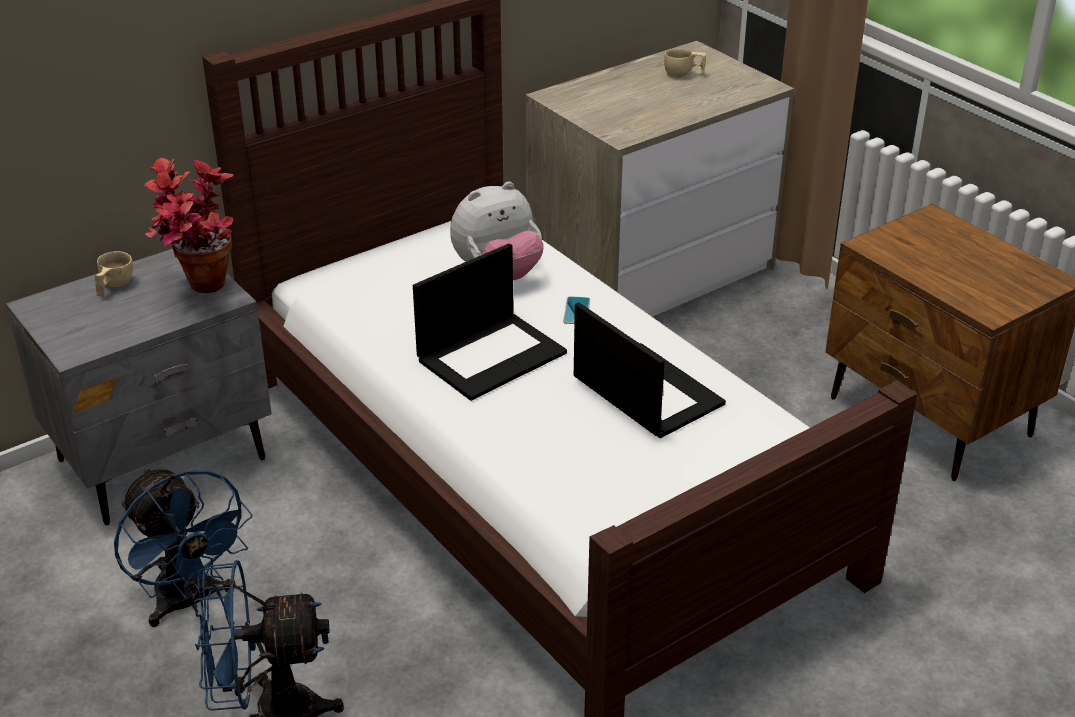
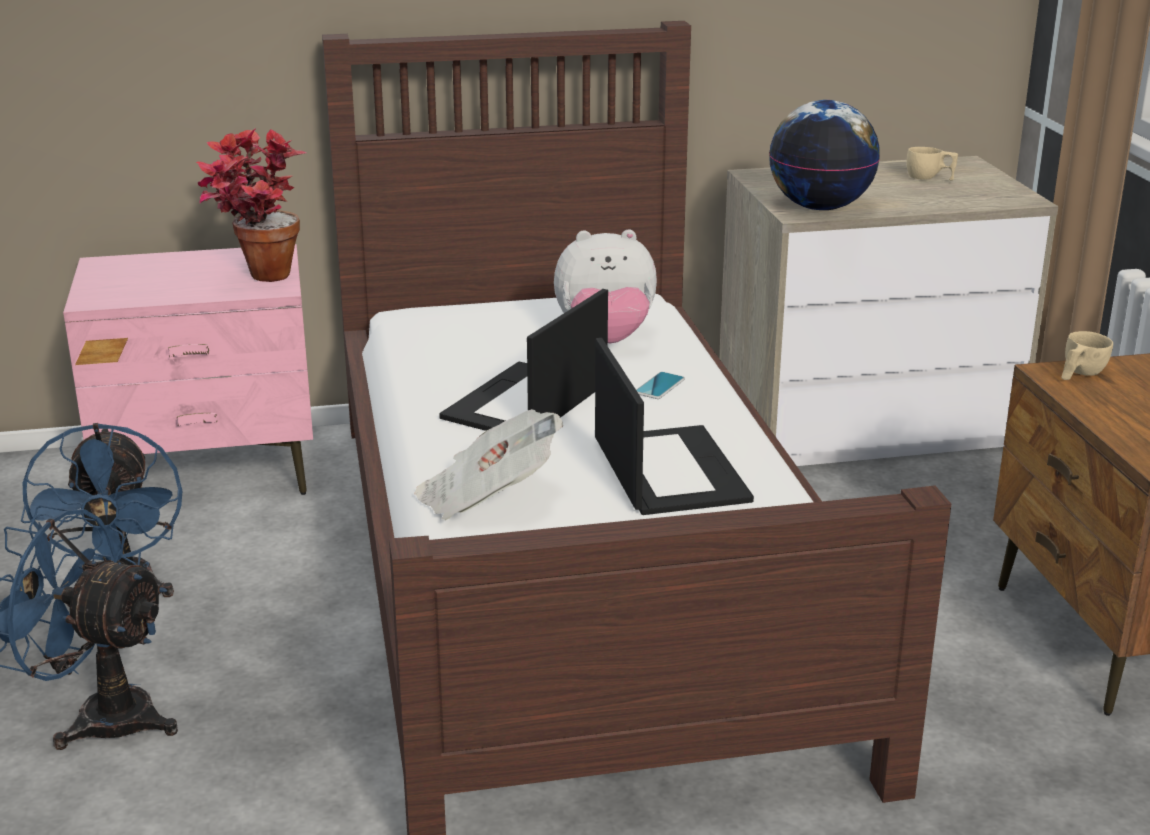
camera: 25 degrees right, 10 degrees down
grey nightstand [6,249,272,525] -> pink nightstand [63,244,313,495]
beige cup [95,251,133,296] -> beige cup moved to [1061,331,1113,380]
laptop [413,243,567,401] -> laptop turned 135 degrees clockwise [439,289,608,431]
none -> newspaper [414,409,563,520]
none -> globe [769,100,880,210]

